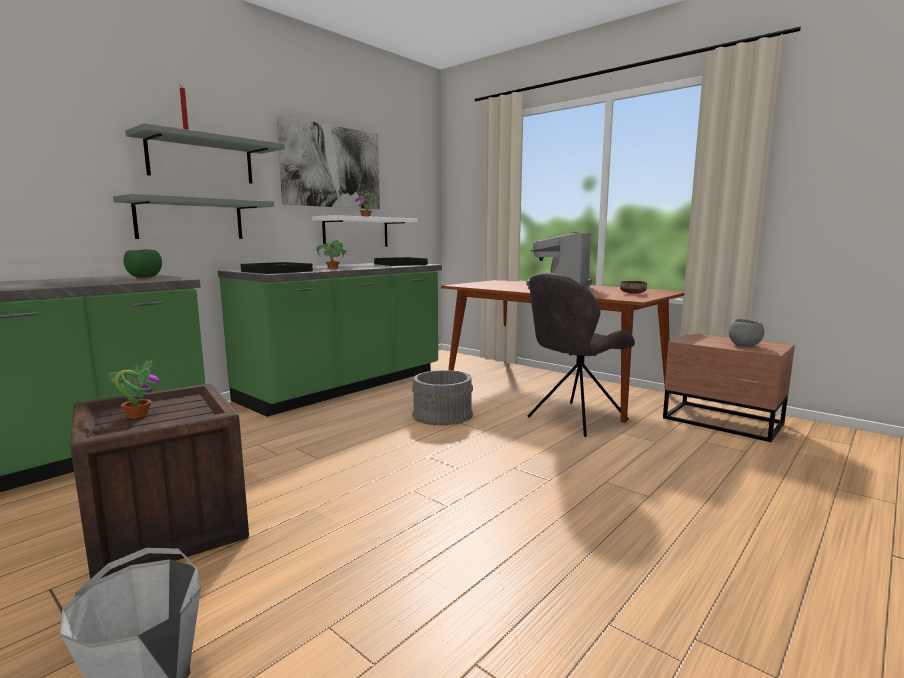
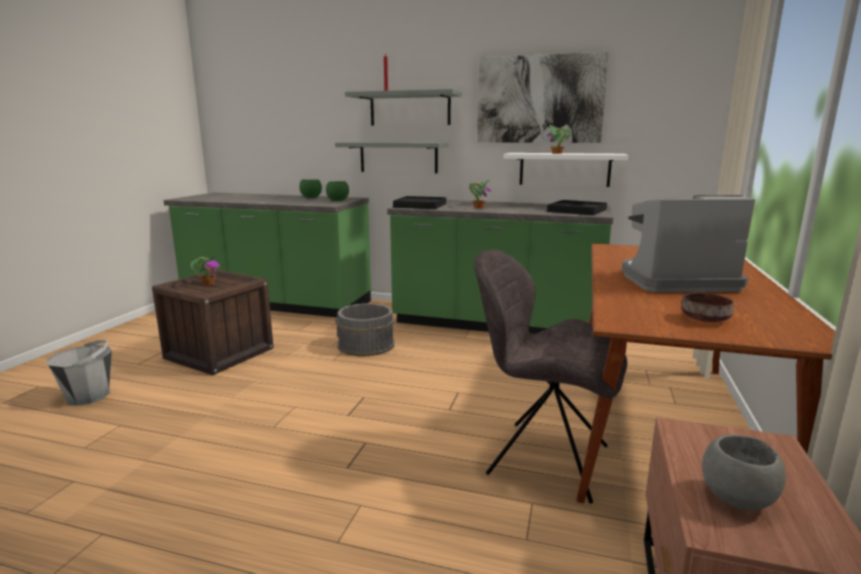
camera: 65 degrees right, 5 degrees up
grey bucket [412,370,473,426] -> grey bucket moved to [335,303,395,356]
none -> green bowl [299,179,322,198]

